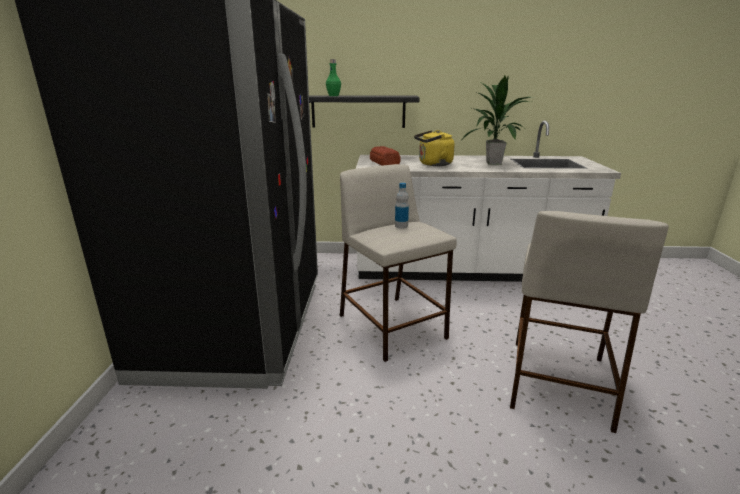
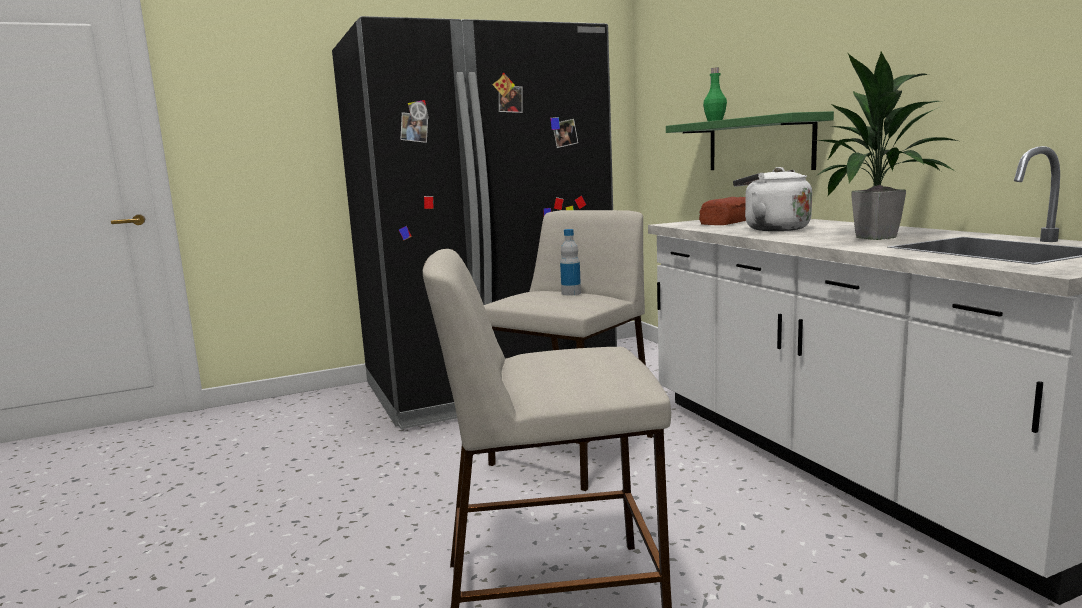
camera: 65 degrees right, 10 degrees down
black shelf [309,95,420,128] -> green shelf [666,111,834,170]
yellow kettle [414,130,455,166] -> white kettle [733,167,812,231]

